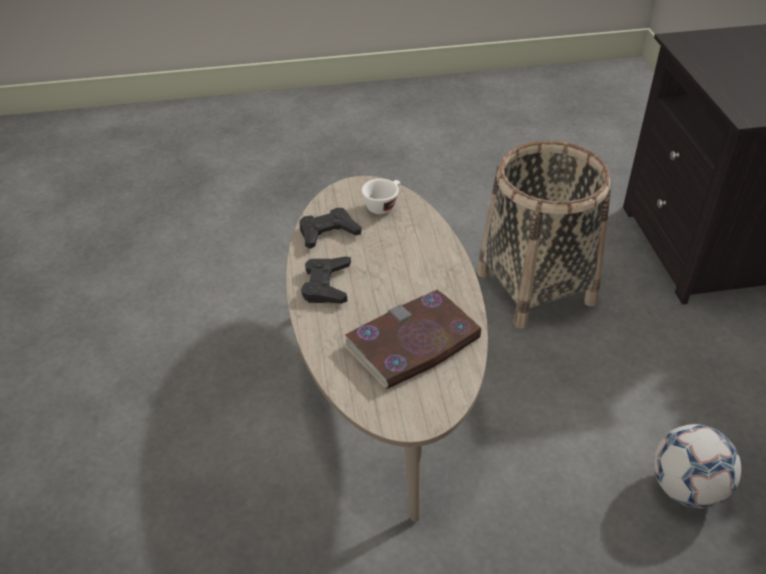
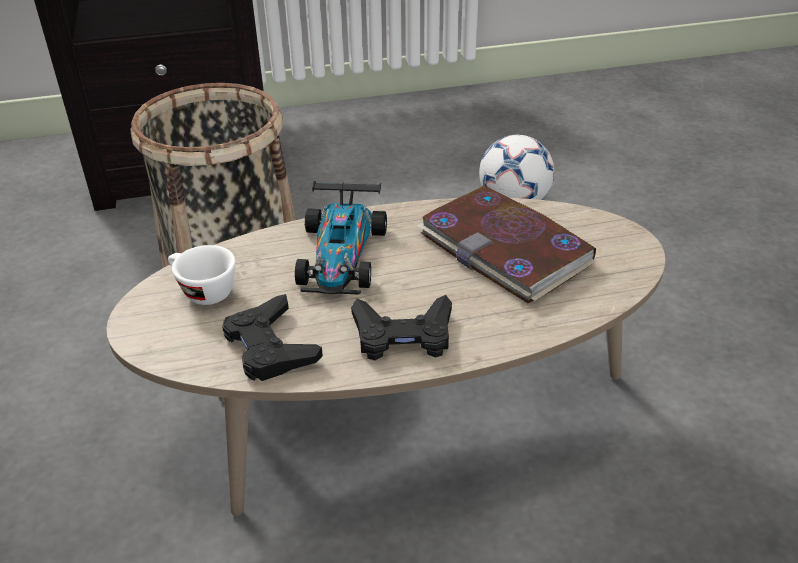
camera: 95 degrees left, 5 degrees down
none -> toy car [295,180,387,294]

